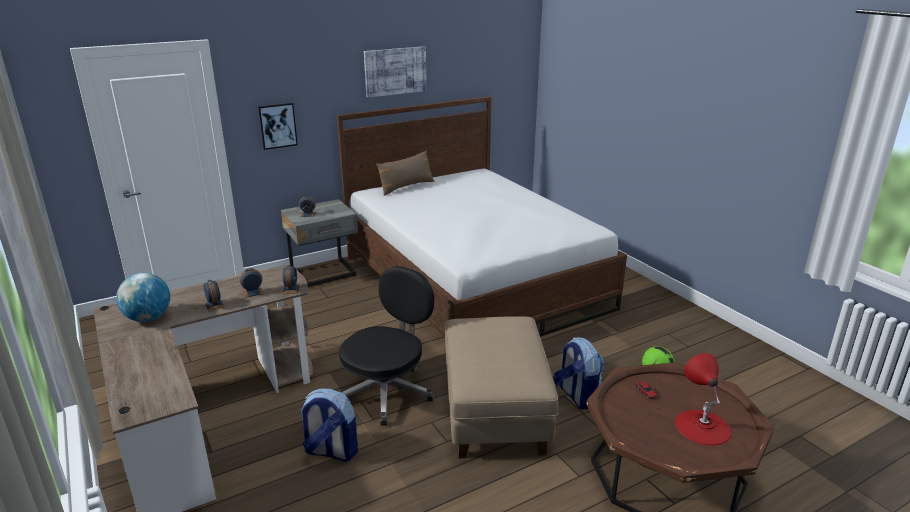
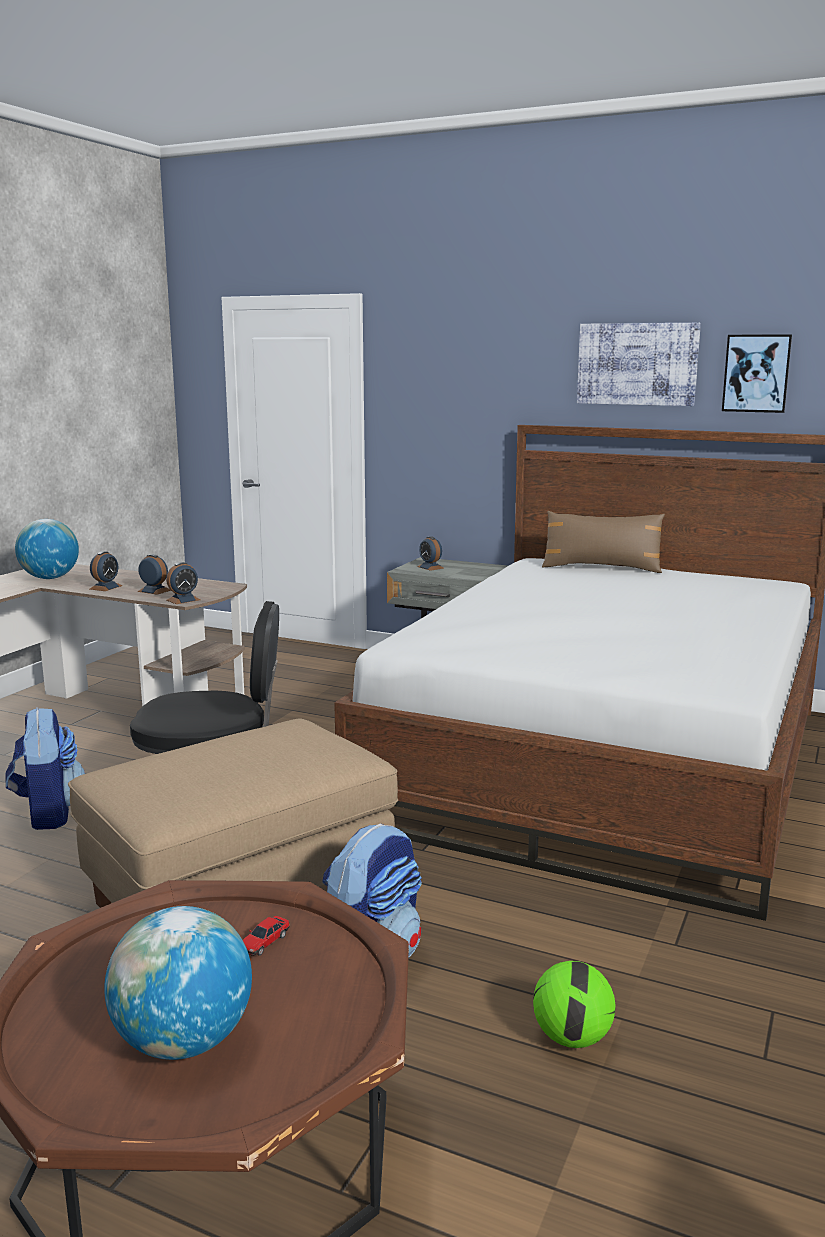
camera: 55 degrees right, 10 degrees down
picture [258,103,298,150] -> picture moved to [722,334,792,413]
red table lamp [675,353,732,446] -> globe [104,906,252,1060]

